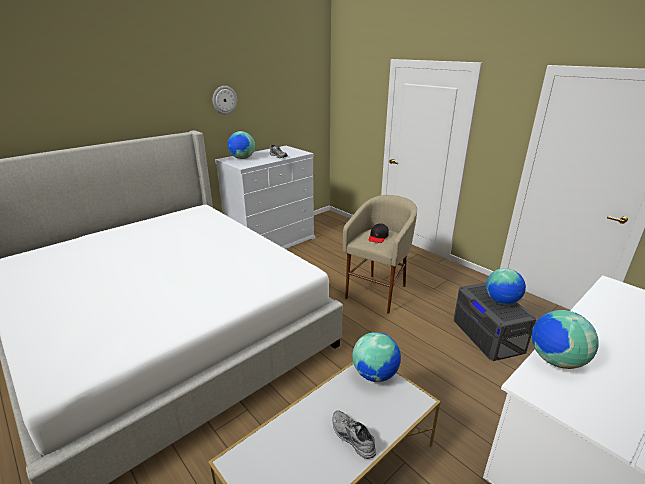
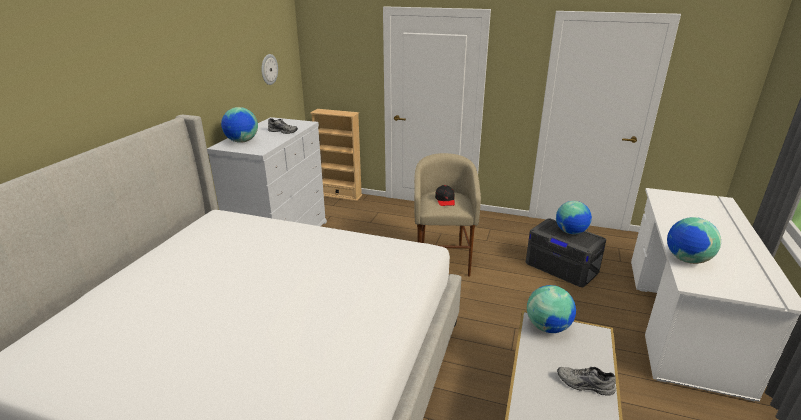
camera: 30 degrees left, 0 degrees up
wall clock [213,86,237,115] -> wall clock moved to [261,54,278,85]
none -> beige bookcase [310,109,362,201]

